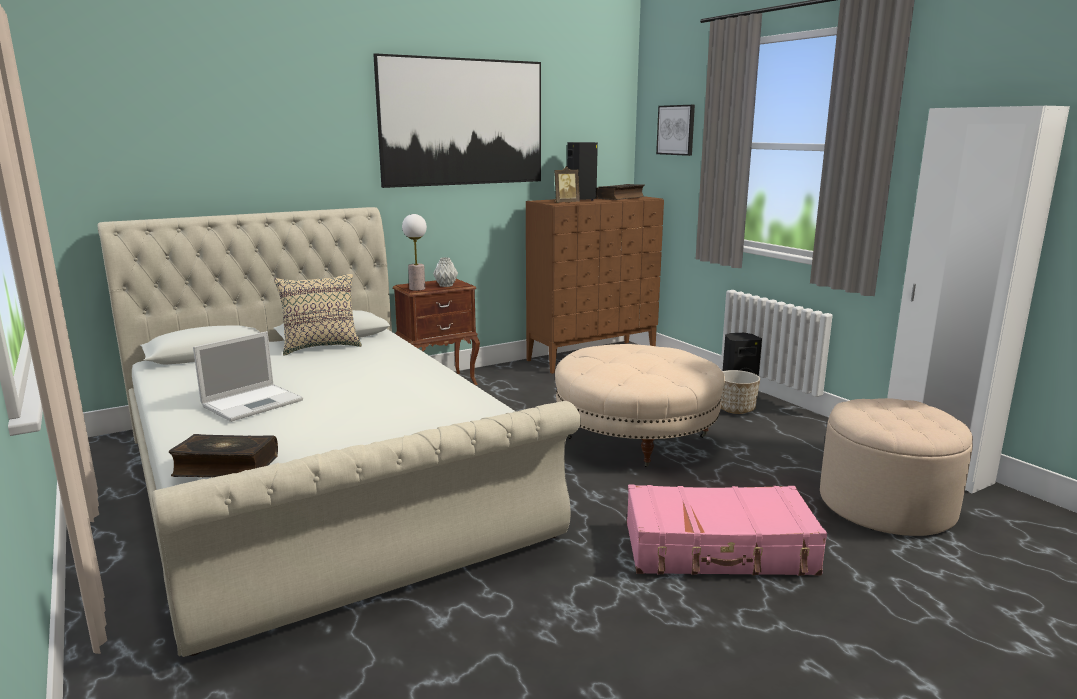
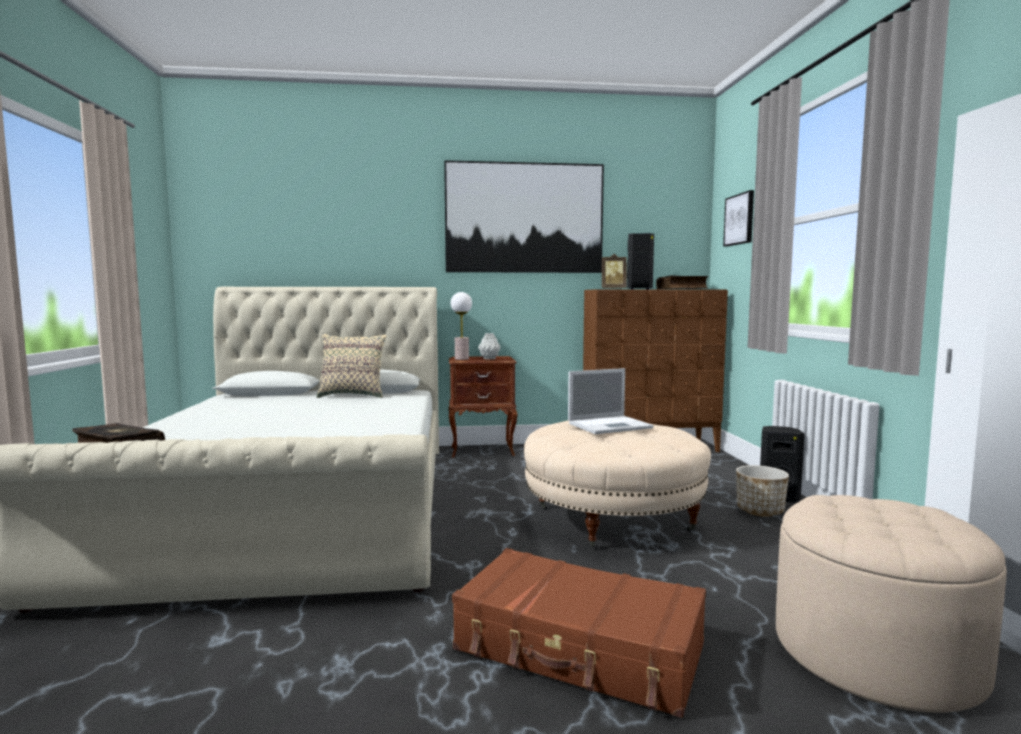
camera: 25 degrees right, 10 degrees down
laptop [193,331,303,422] -> laptop moved to [568,368,654,434]
pink suitcase [627,485,827,576] -> brown suitcase [452,548,706,718]

